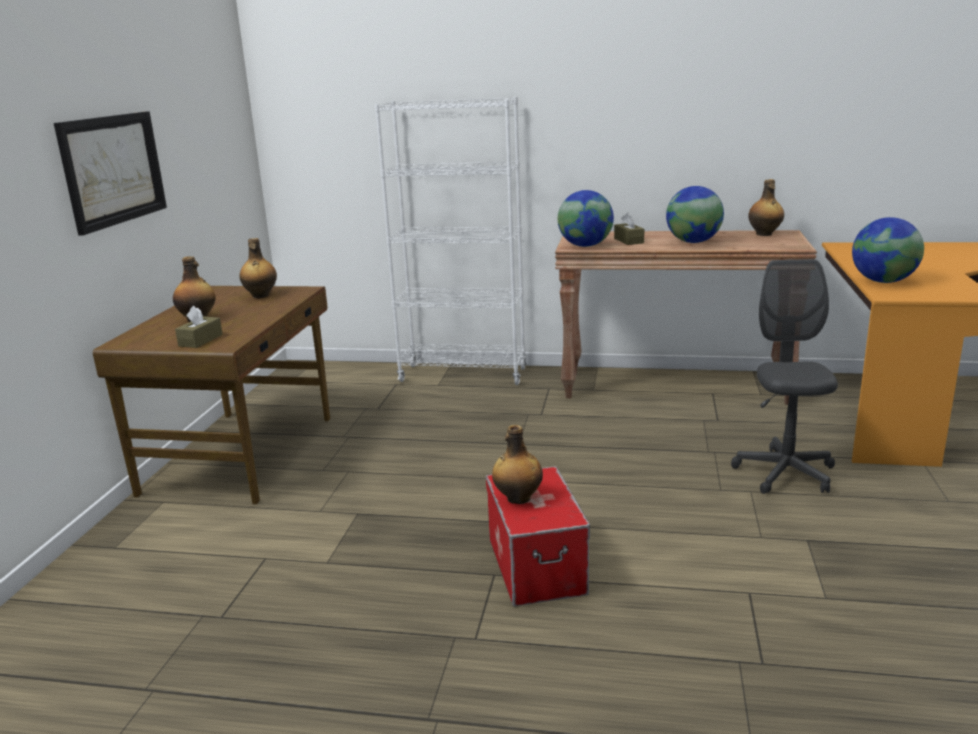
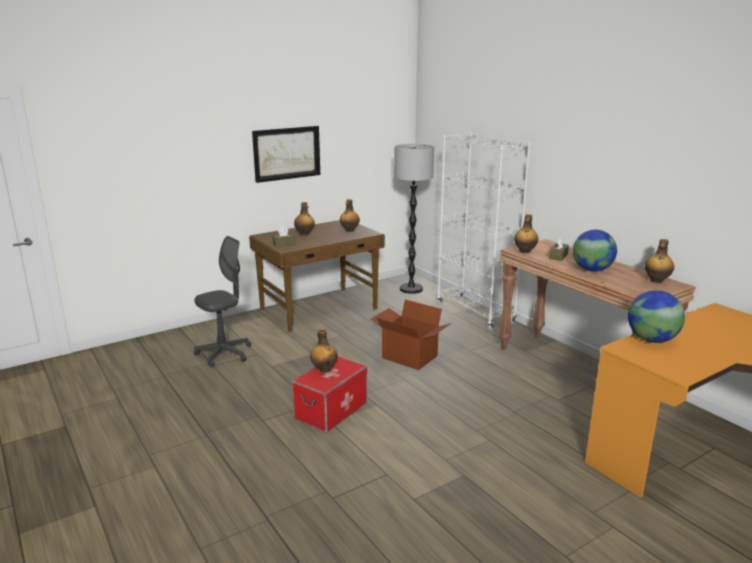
camera: 45 degrees right, 0 degrees up
globe [558,190,614,247] -> bottle [514,214,539,253]
grey office chair [731,259,838,494] -> grey office chair moved to [194,236,251,367]
none -> cardboard box [370,299,451,370]
none -> floor lamp [394,144,434,294]

